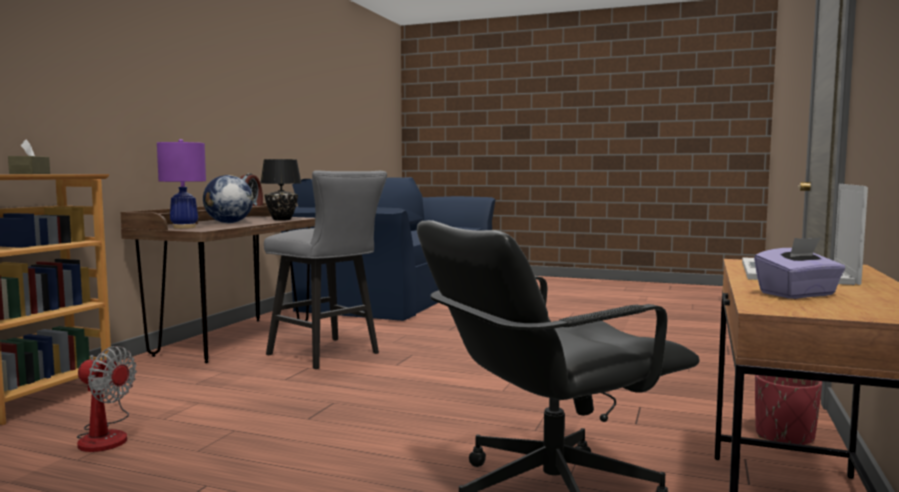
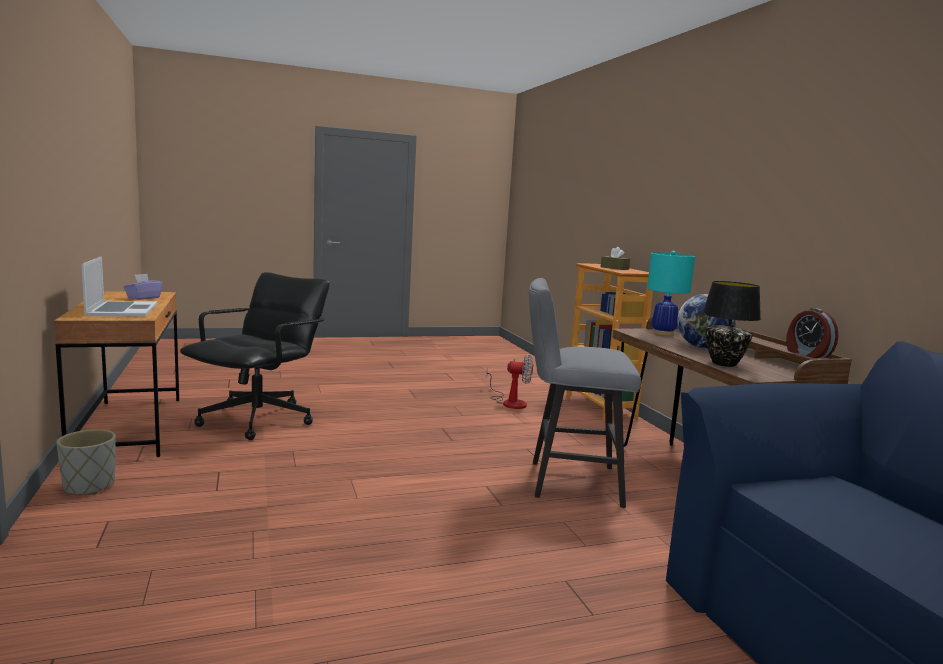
camera: 140 degrees right, 5 degrees up
fan [77,346,137,452] -> fan turned 150 degrees counterclockwise [486,354,533,409]
purple table lamp [157,139,206,229] -> turquoise table lamp [647,251,695,336]
red planter [755,375,822,445] -> grey planter [56,429,116,495]

